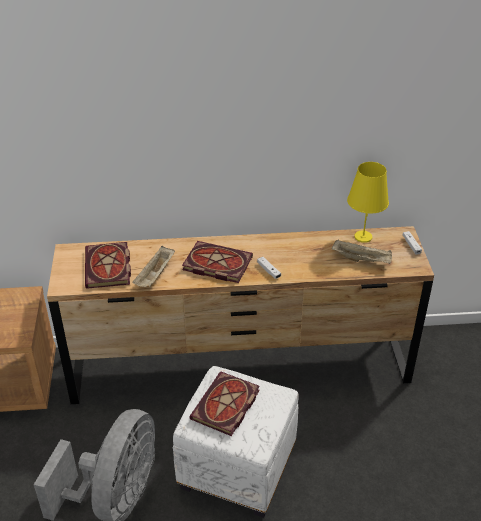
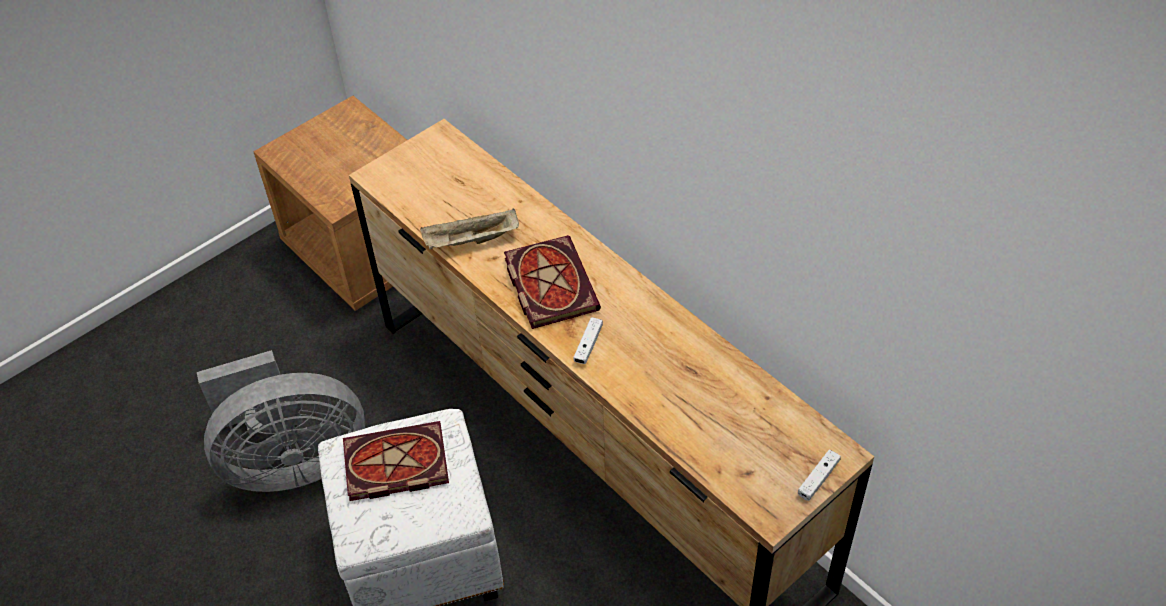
camera: 55 degrees right, 10 degrees up
book [85,242,131,289] -> none
beige tray [332,239,392,264] -> none
yellow table lamp [347,162,389,243] -> none

